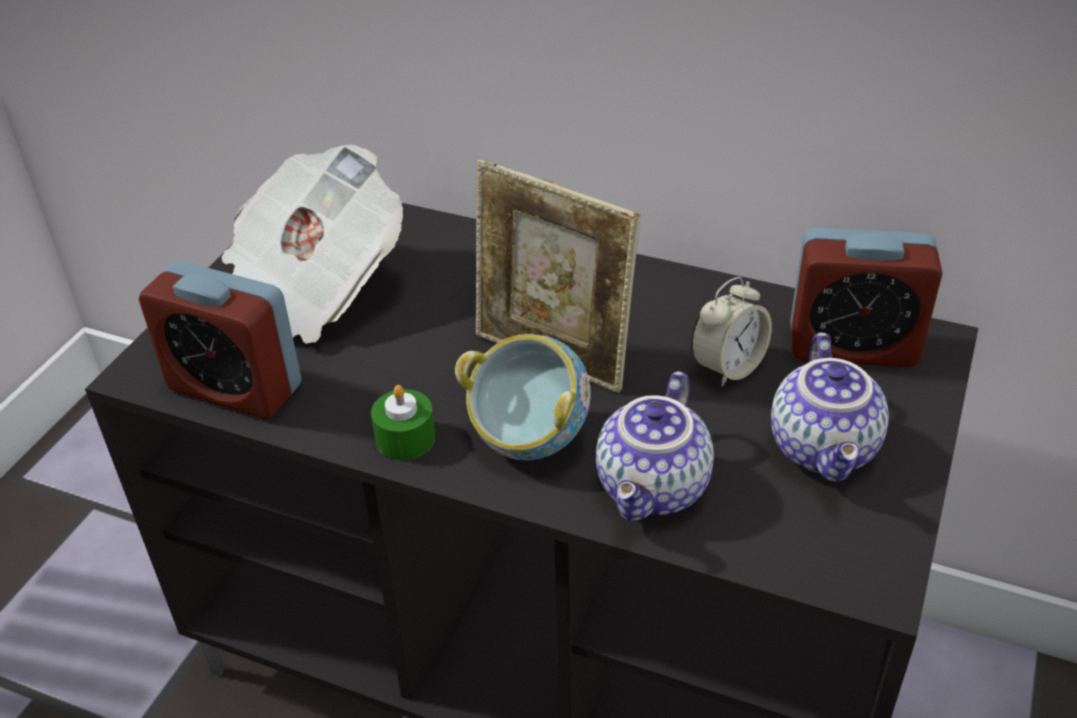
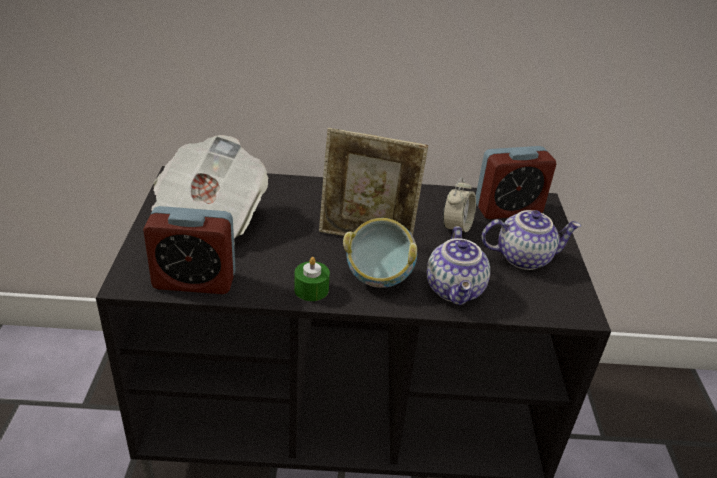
camera: 25 degrees left, 5 degrees down
teapot [771,332,889,482] -> teapot turned 75 degrees counterclockwise [482,210,581,270]

